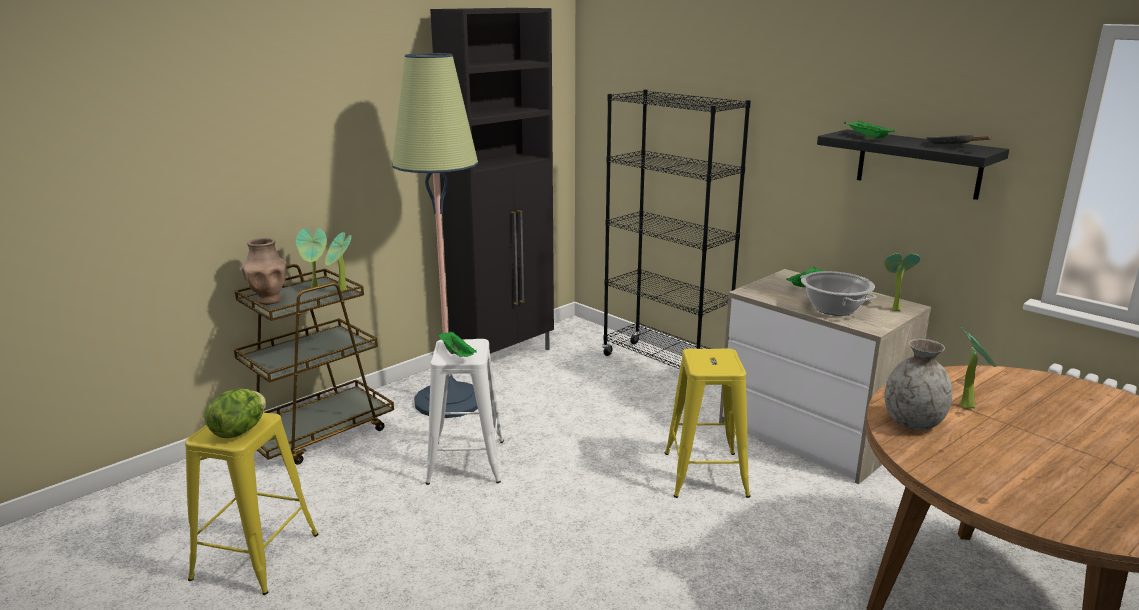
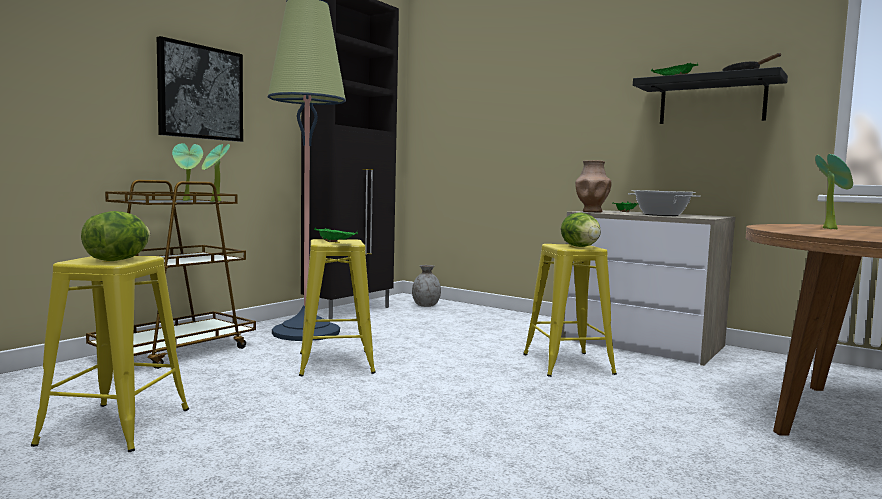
camera: 10 degrees left, 15 degrees down
brown vase [241,238,287,305] -> brown vase moved to [575,160,612,212]
white stool [426,339,504,485] -> yellow stool [299,239,376,376]
black bookcase [602,89,751,369] -> none
potted plant [885,253,920,311] -> none
grey vase [885,339,952,430] -> grey vase moved to [412,265,441,307]
none -> picture [157,36,243,142]
none -> lettuce [561,212,601,247]

